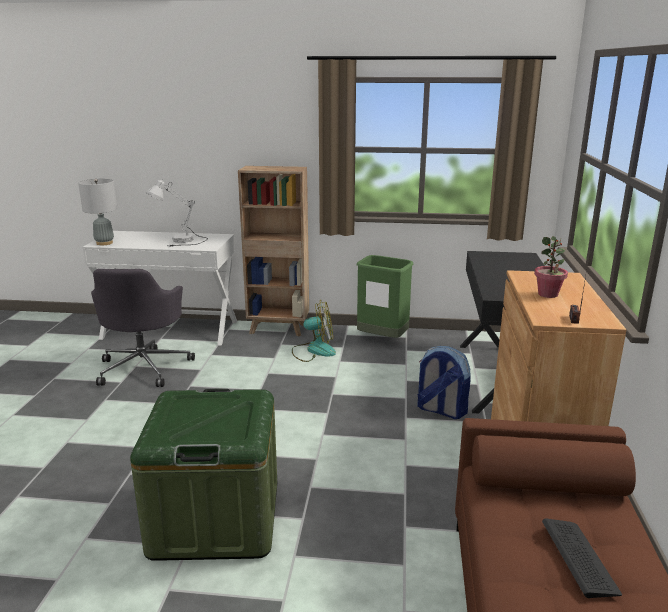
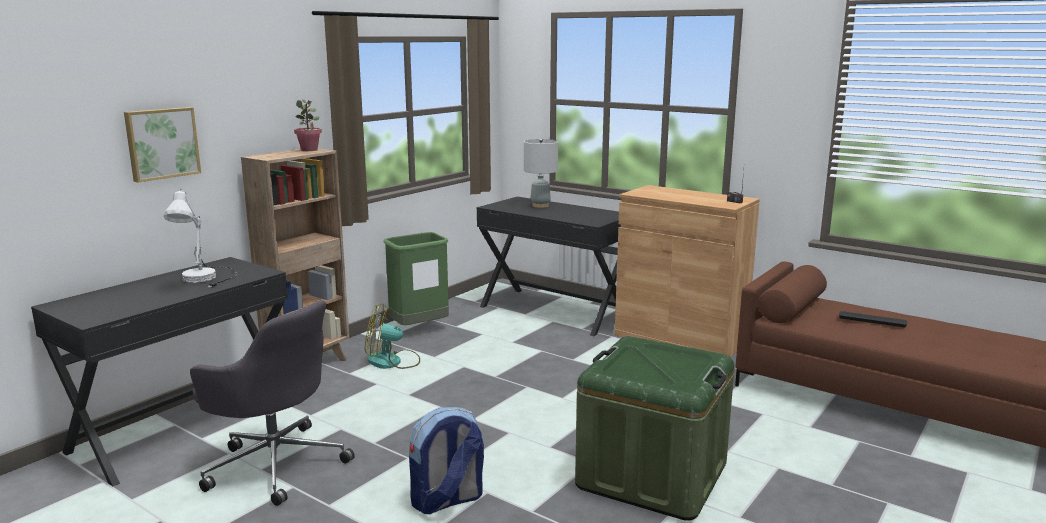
camera: 60 degrees left, 5 degrees down
grey table lamp [78,179,117,245] -> grey table lamp moved to [524,138,558,208]
white desk [83,231,237,346] -> black desk [31,257,288,486]
fan [292,301,336,362] -> fan turned 120 degrees counterclockwise [365,303,420,369]
backpack [417,346,471,419] -> backpack moved to [409,407,484,514]
potted plant [534,236,568,298] -> potted plant moved to [294,99,322,151]
none -> picture [124,107,201,182]

